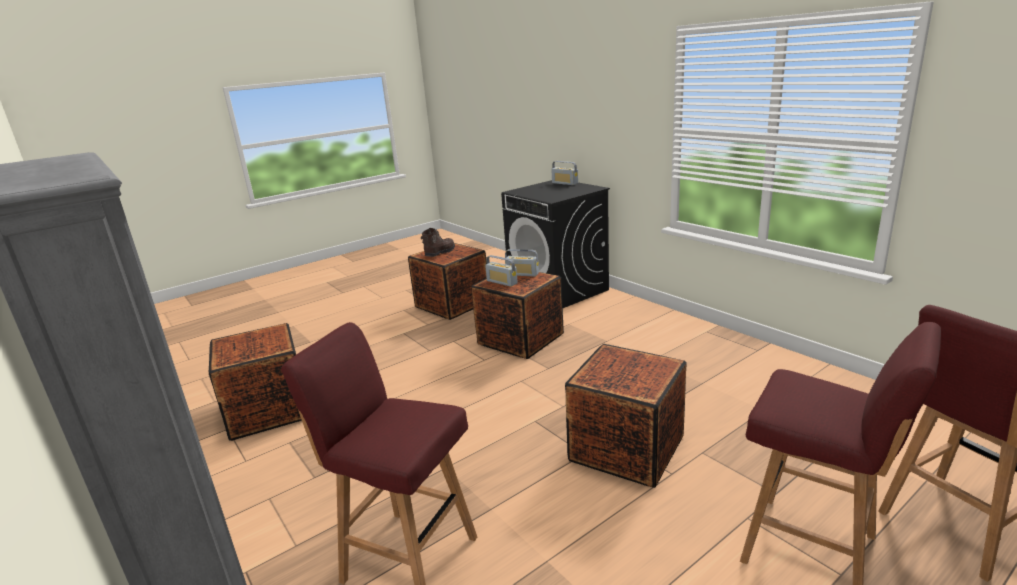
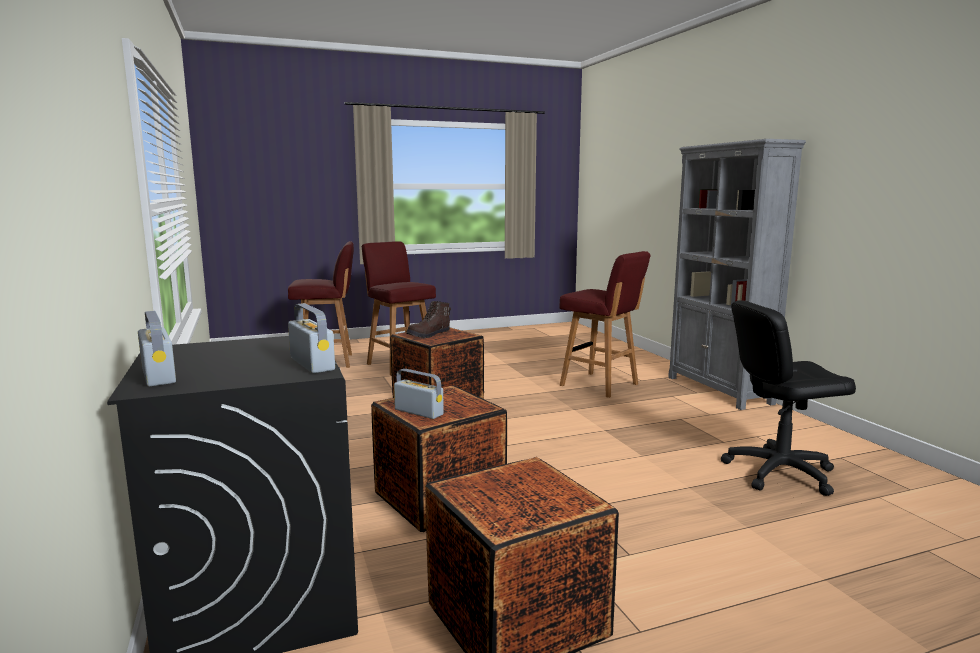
camera: 165 degrees left, 10 degrees down
crate [209,323,302,441] -> black office chair [721,300,856,496]
brown boot [421,228,455,257] -> brown boot moved to [406,301,451,338]
radio [485,255,518,287] -> radio moved to [288,303,335,373]

